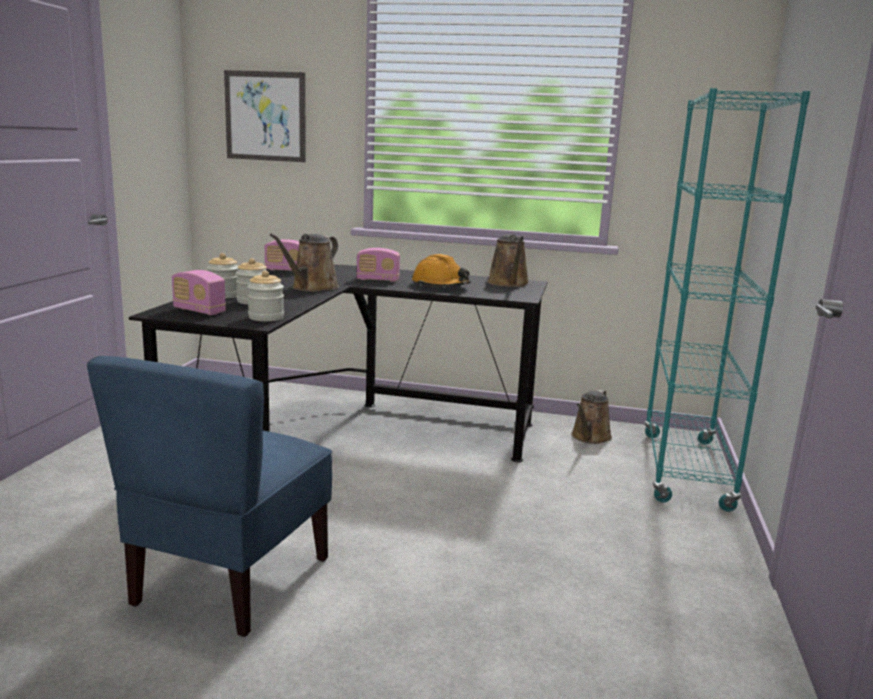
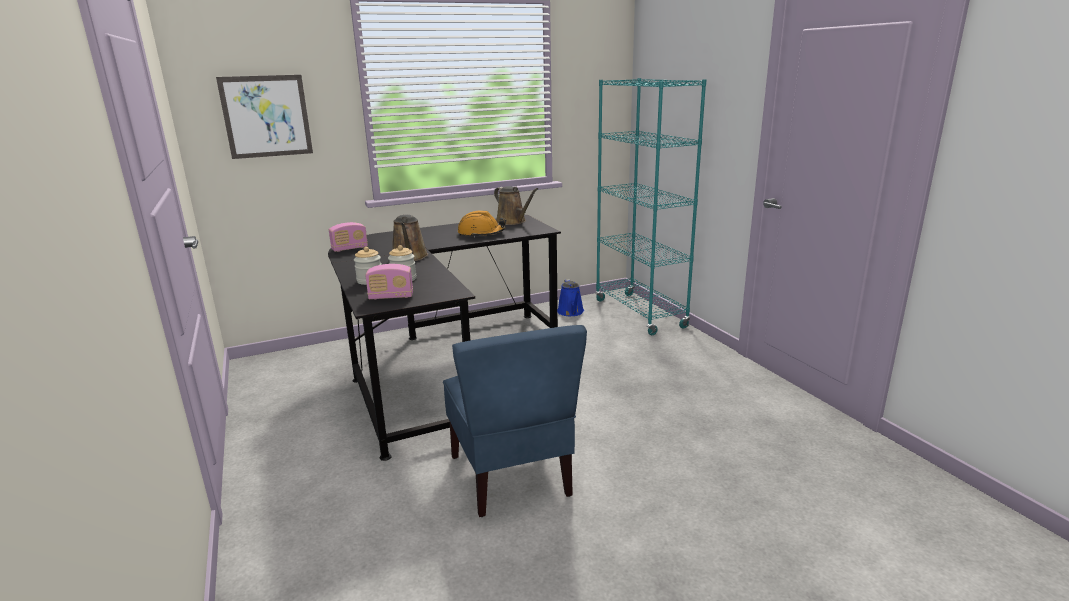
camera: 35 degrees left, 5 degrees up
jar [247,270,284,321] -> none
radio [356,248,400,282] -> none
brown watering can [571,390,612,444] -> blue watering can [558,279,584,316]

